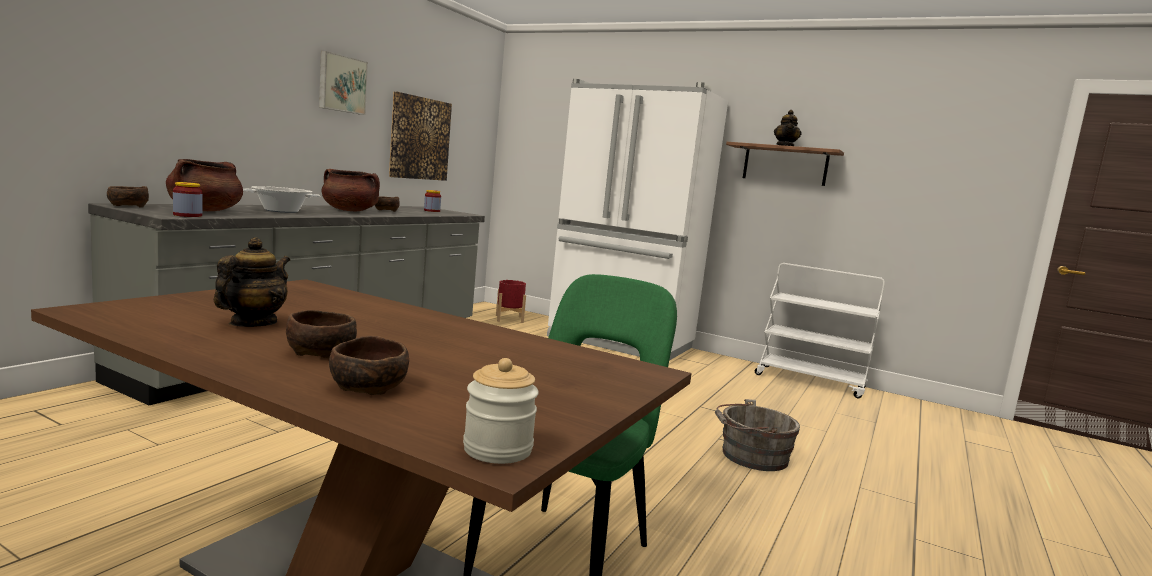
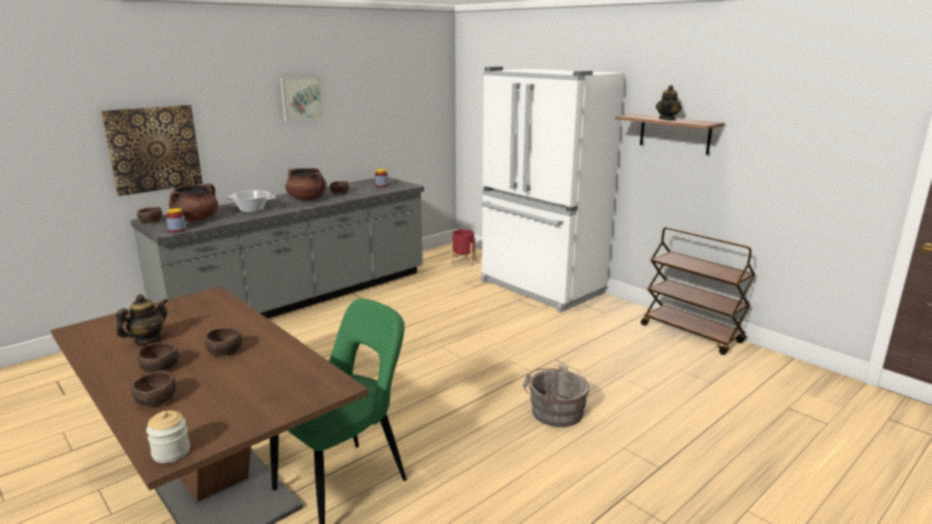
camera: 20 degrees right, 10 degrees up
picture [389,91,452,181] -> picture moved to [101,105,203,196]
white cart [755,263,885,398] -> brown cart [641,227,755,355]
none -> brown bowl [205,328,242,357]

